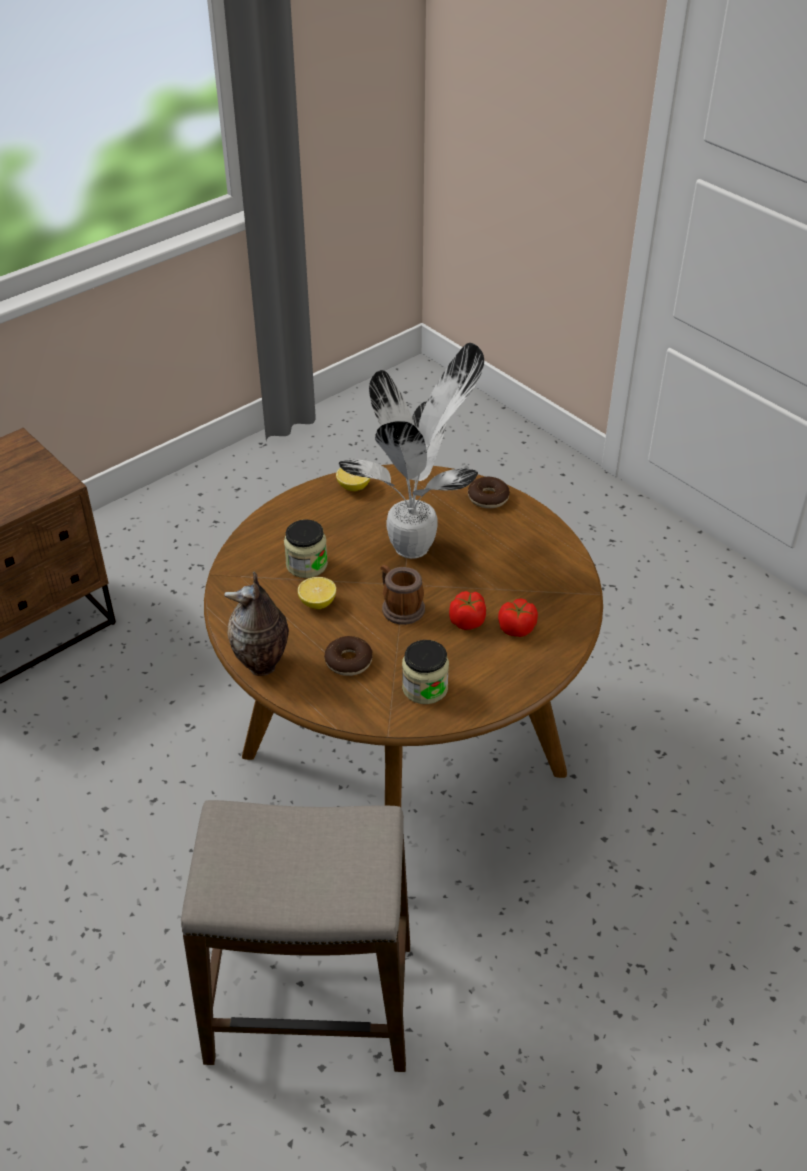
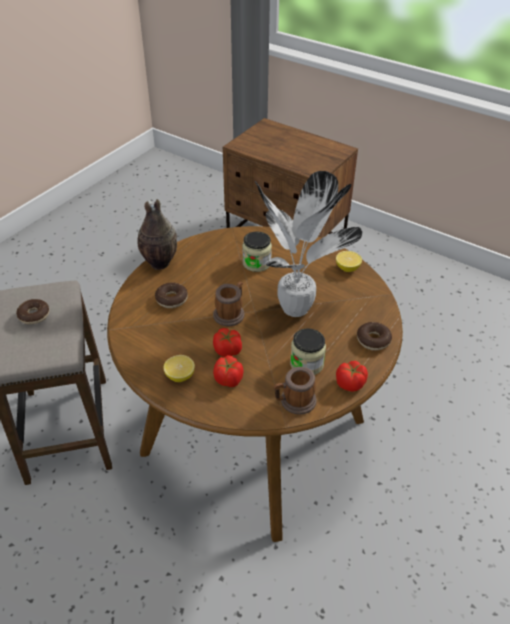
camera: 75 degrees right, 0 degrees up
lemon [298,577,336,609] -> lemon moved to [163,355,195,382]
jar [402,640,449,704] -> jar moved to [290,328,326,375]
none -> donut [16,299,49,324]
none -> mug [273,367,317,415]
none -> tomato [336,361,368,392]

